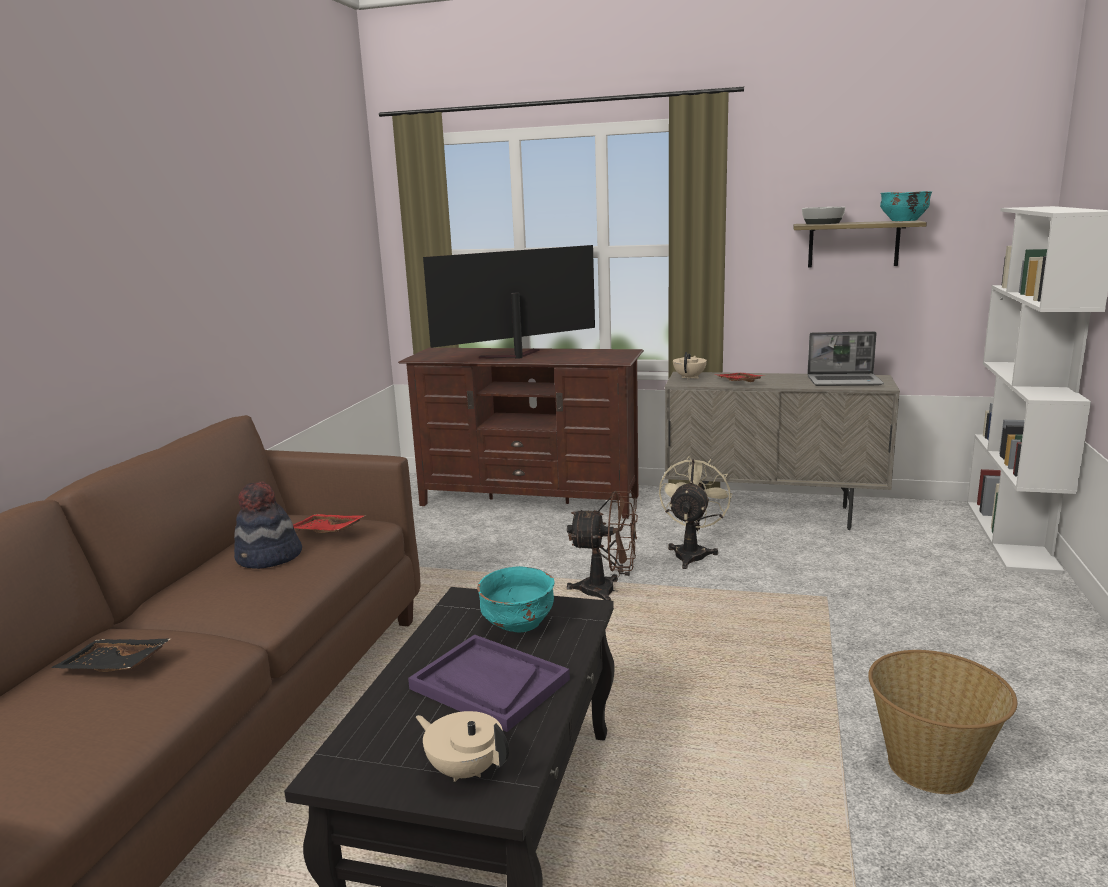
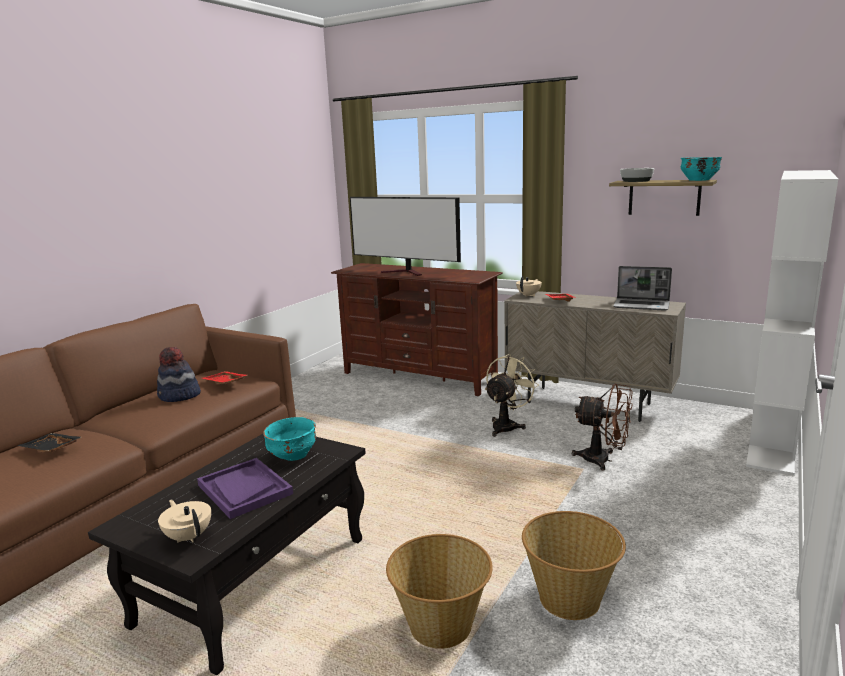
camera: 15 degrees right, 0 degrees up
television [423,245,595,359] -> television turned 135 degrees counterclockwise [350,197,461,276]
brown fan [567,491,638,601] -> brown fan moved to [572,384,633,471]
none -> basket [386,534,493,649]

